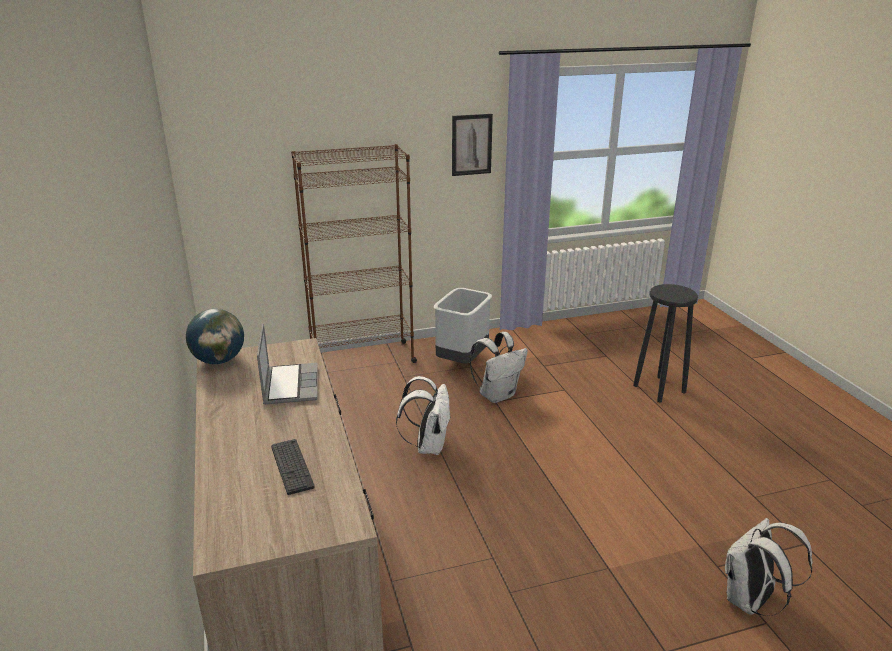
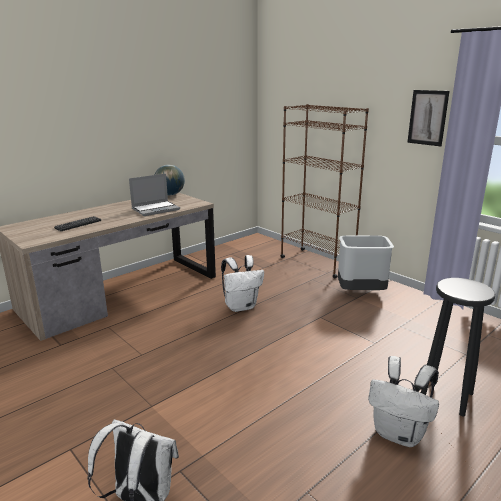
camera: 65 degrees right, 5 degrees down
white backpack [470,332,528,403] -> white backpack moved to [368,356,439,447]

